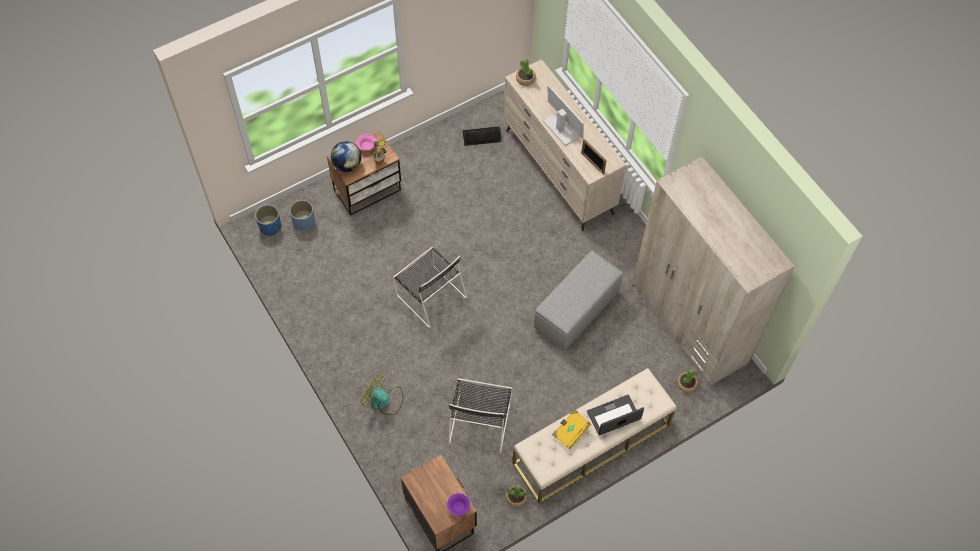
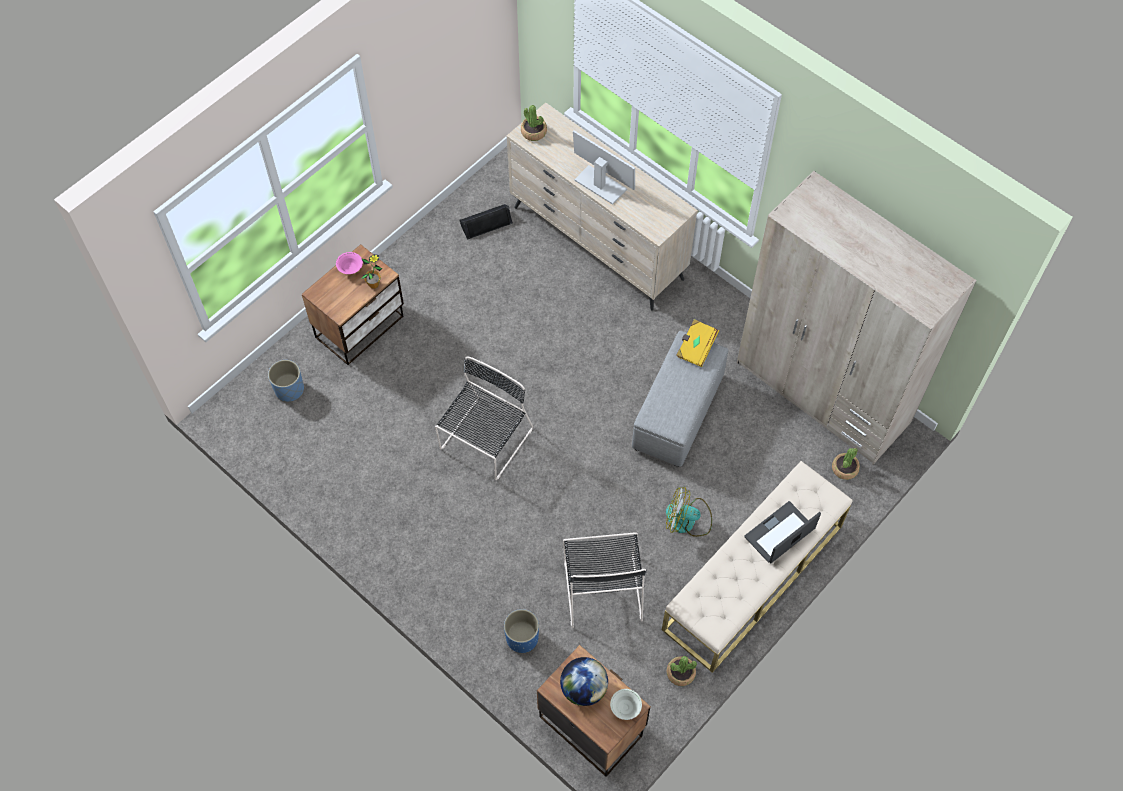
camera: 15 degrees left, 0 degrees up
blue planter [255,205,281,236] -> blue planter moved to [504,609,539,653]
globe [331,141,361,172] -> globe moved to [560,657,608,706]
fan [361,375,403,415] -> fan moved to [666,487,712,537]
black chair [393,247,467,328] -> black chair turned 90 degrees counterclockwise [435,356,533,480]
purple bowl [447,493,470,516] -> white bowl [610,689,642,720]
yellow book [552,409,591,450] -> yellow book moved to [676,319,719,367]
picture frame [581,139,607,174] -> none

